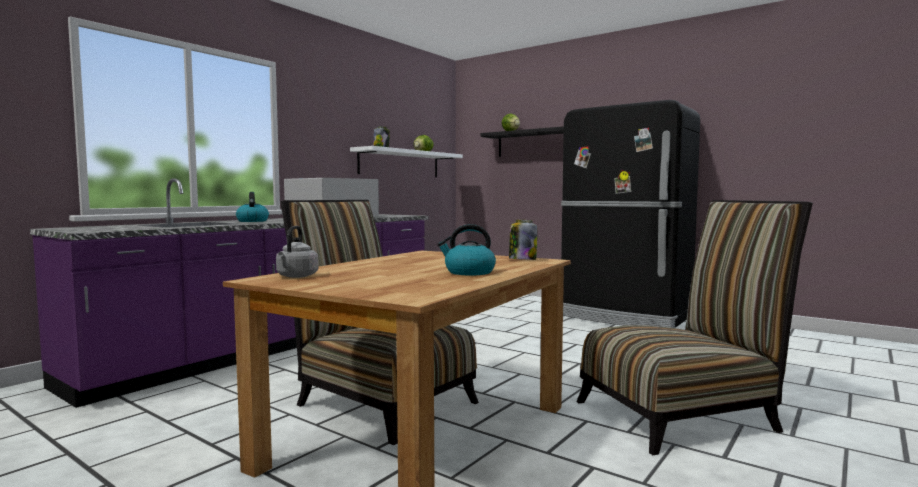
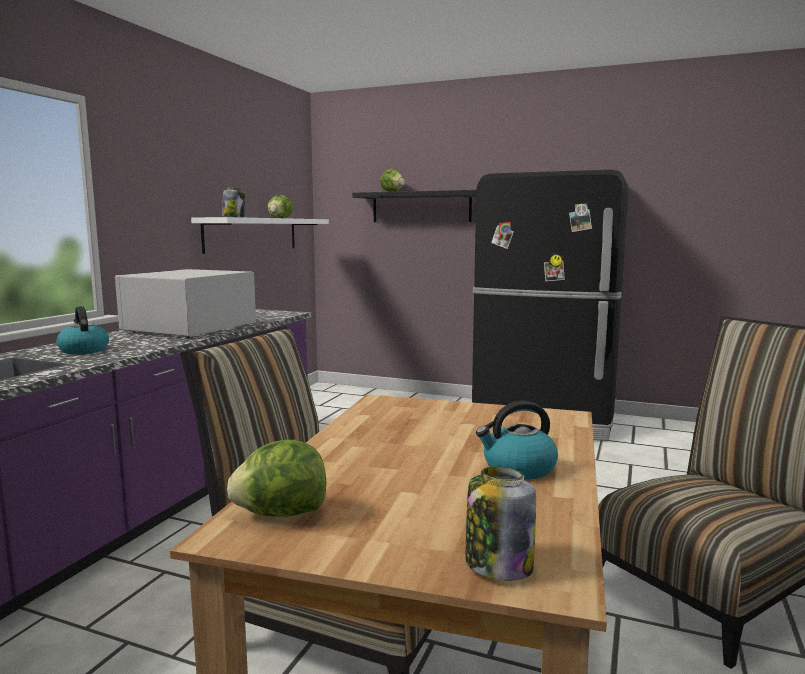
camera: 15 degrees left, 5 degrees up
grey kettle [276,226,319,278] -> lettuce [227,440,327,517]
jar [509,220,537,260] -> jar moved to [465,467,536,581]

